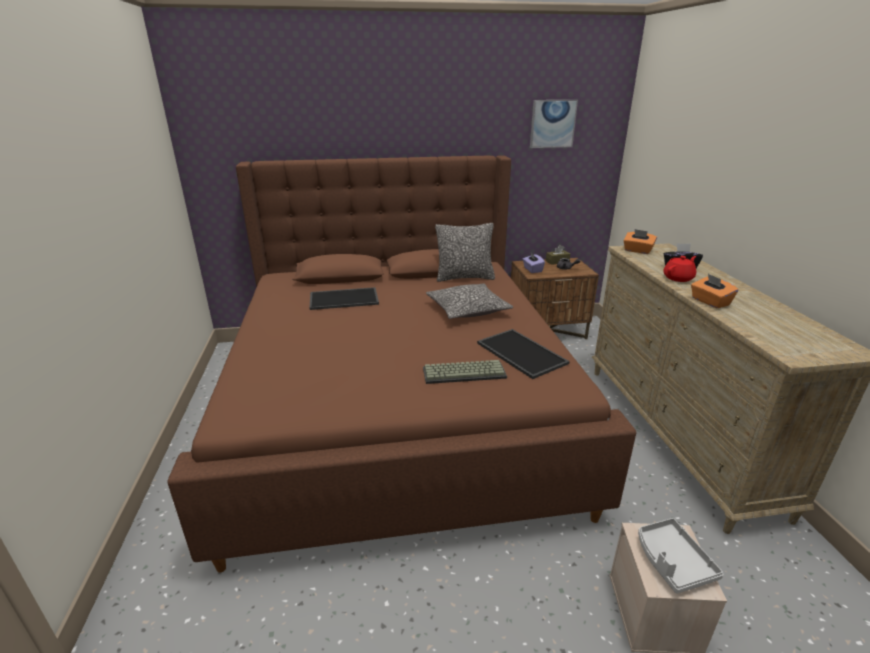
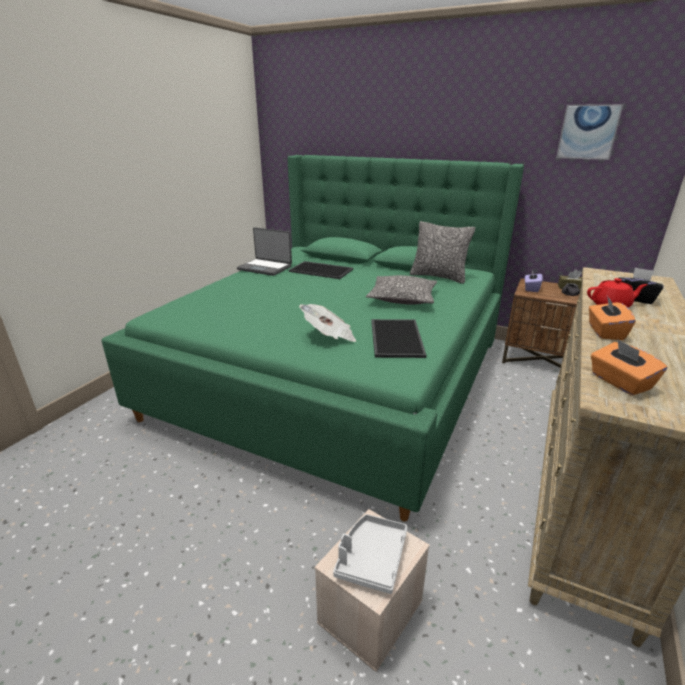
camera: 35 degrees right, 0 degrees up
brown bed [168,155,636,573] -> green bed [102,155,524,522]
keyboard [423,360,507,384] -> newspaper [299,304,356,342]
orange tissue box [623,229,657,254] -> orange tissue box moved to [591,340,667,395]
none -> laptop [237,227,292,276]

